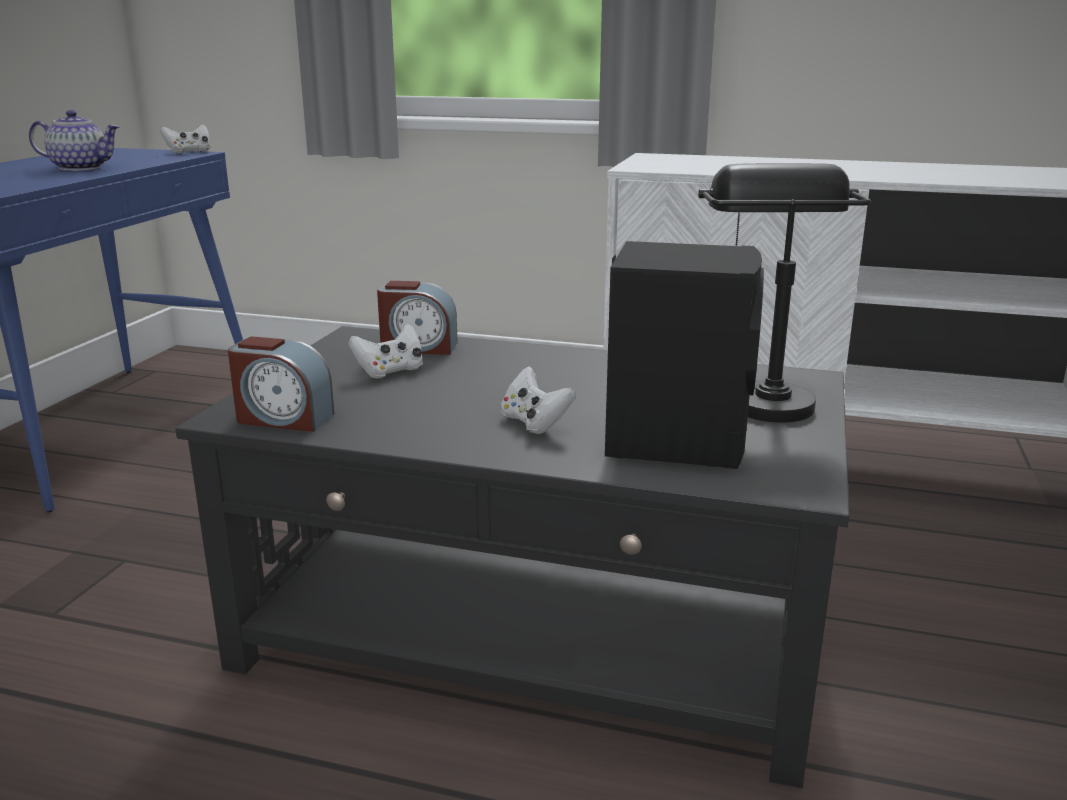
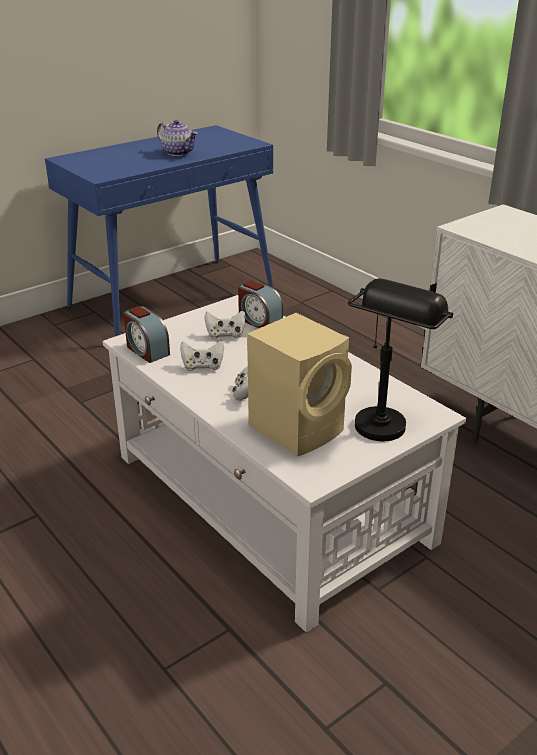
camera: 35 degrees right, 10 degrees up
white game controller [160,124,210,153] -> white game controller moved to [180,341,224,371]
black coffee table [175,326,850,788] -> white coffee table [103,295,466,632]
black speaker [605,241,764,469] -> beige speaker [247,313,352,457]

